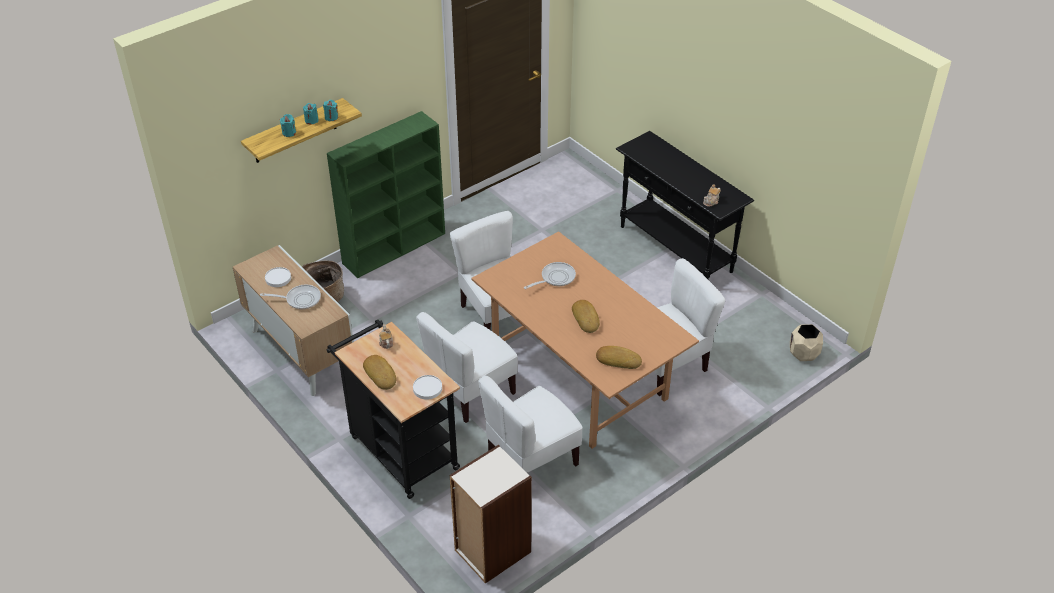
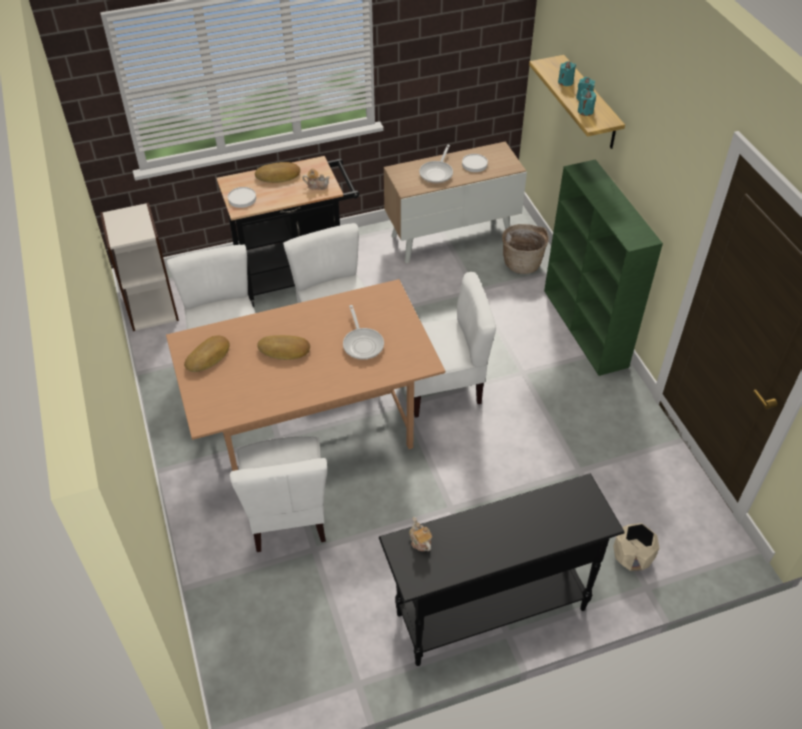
camera: 110 degrees right, 5 degrees up
beige planter [790,324,823,361] -> beige planter moved to [613,523,659,571]

